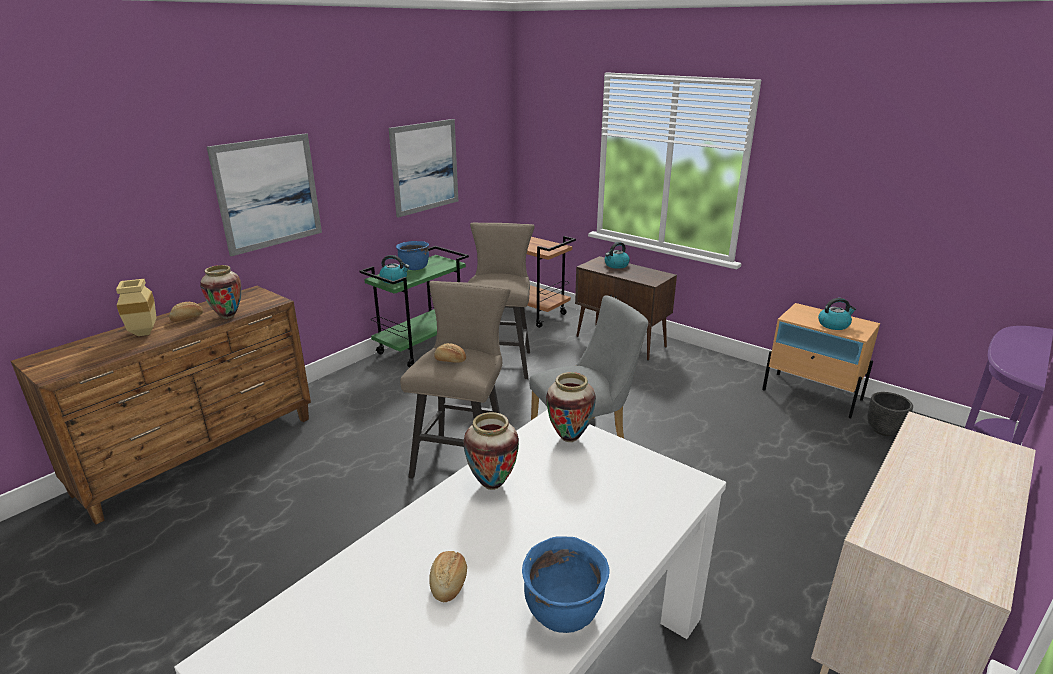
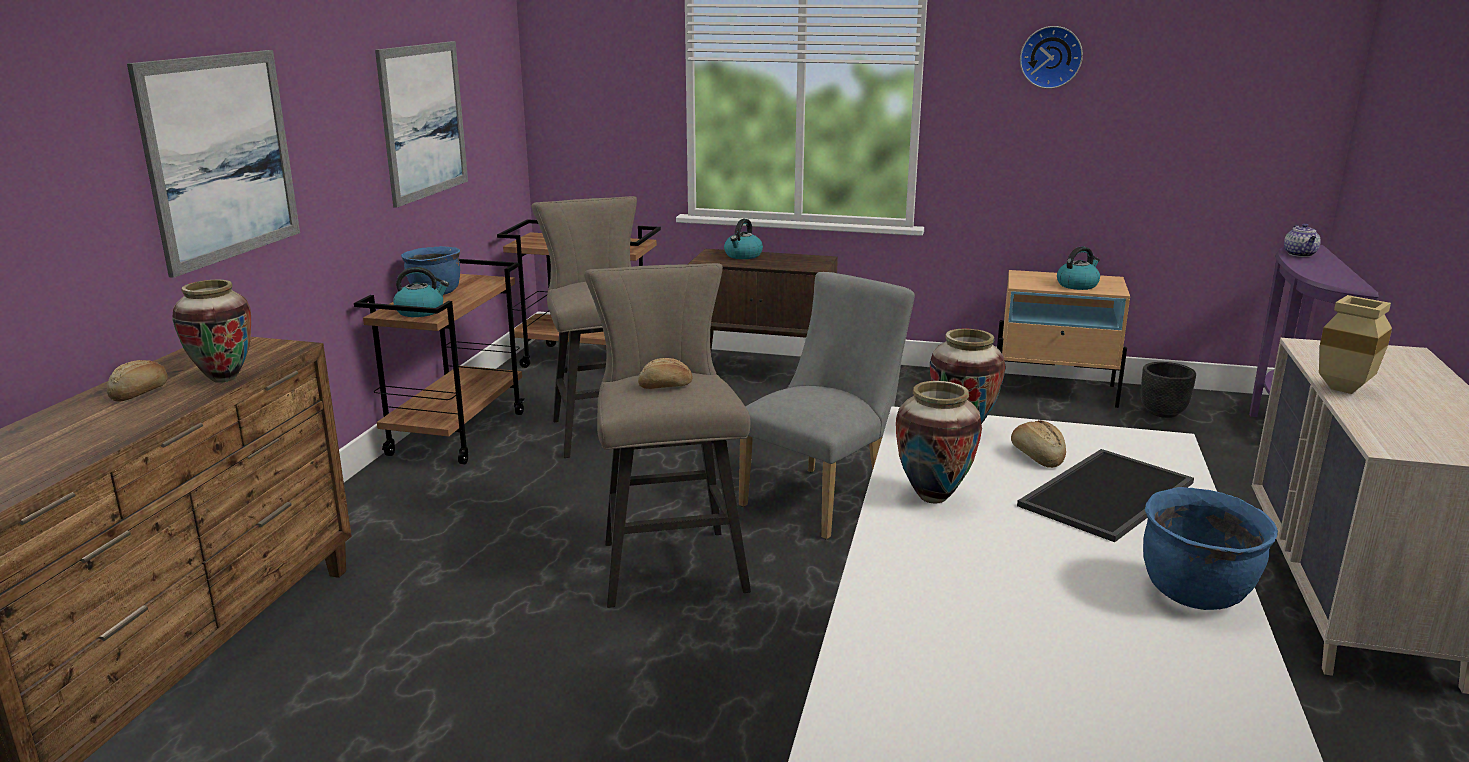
camera: 25 degrees left, 5 degrees down
beige vase [116,279,156,336] -> beige vase moved to [1319,295,1392,394]
green cart [359,246,469,368] -> brown cart [354,259,524,464]
bread [429,551,467,603] -> bread moved to [1011,420,1066,468]
none -> tray [1017,449,1194,542]
none -> wall clock [1020,26,1083,89]
none -> teapot [1284,223,1321,257]

